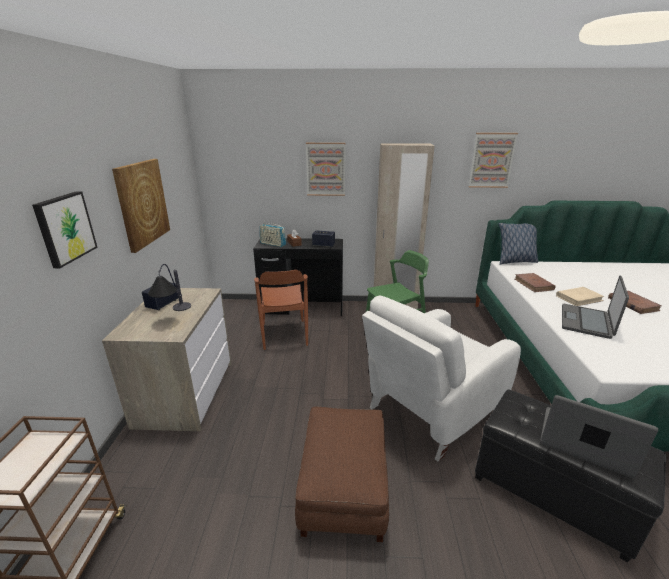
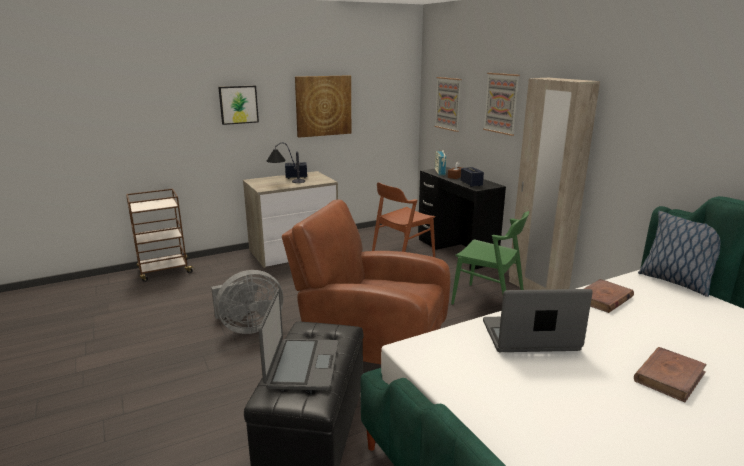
camera: 60 degrees right, 5 degrees down
brown ottoman [295,407,389,542] -> grey fan [211,270,283,334]
white armchair [362,295,521,462] -> brown armchair [282,200,450,364]
picture [468,133,518,188] -> picture moved to [434,77,461,132]
beige book [556,287,604,306] -> none

